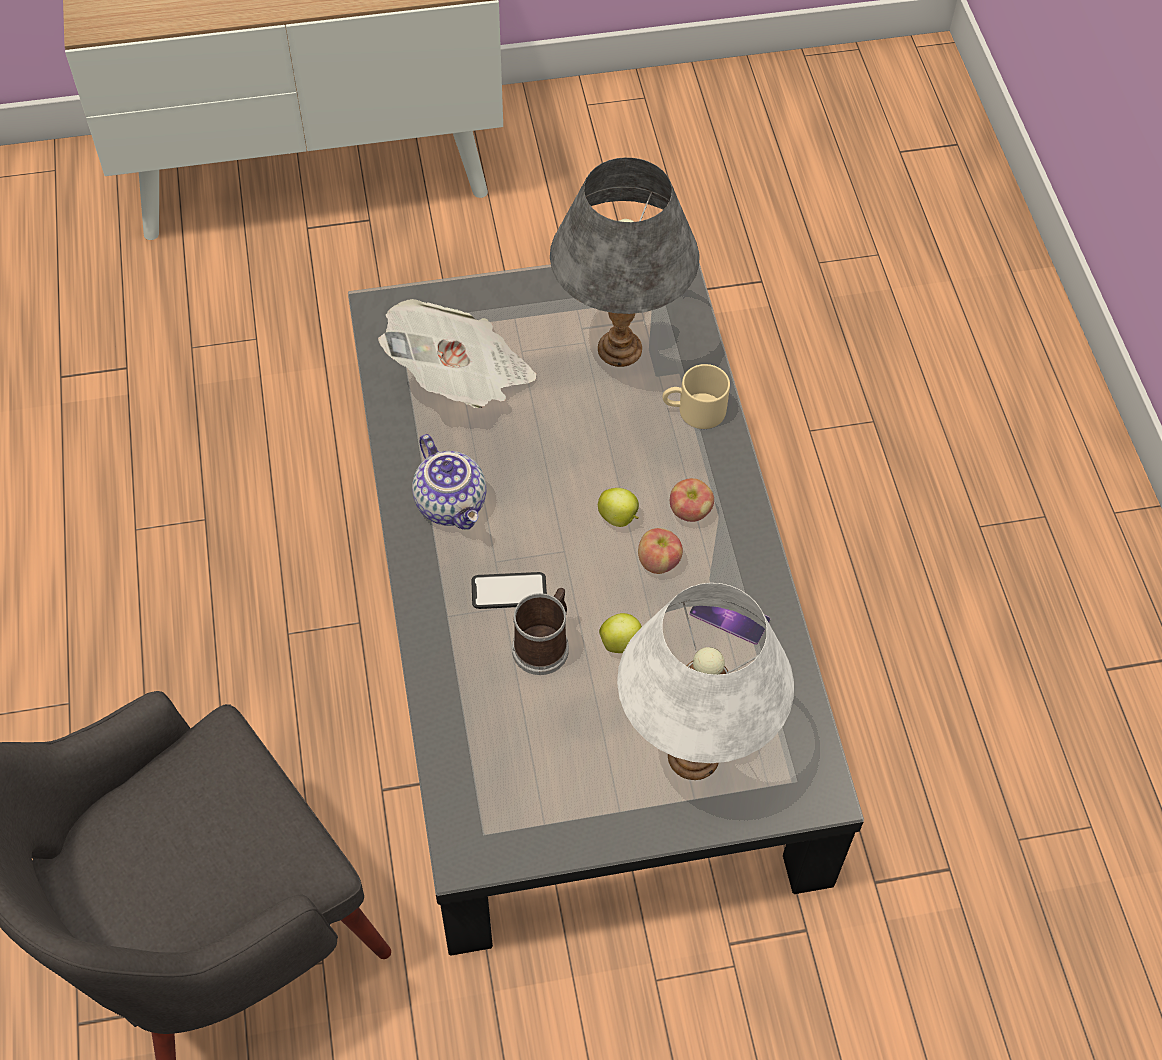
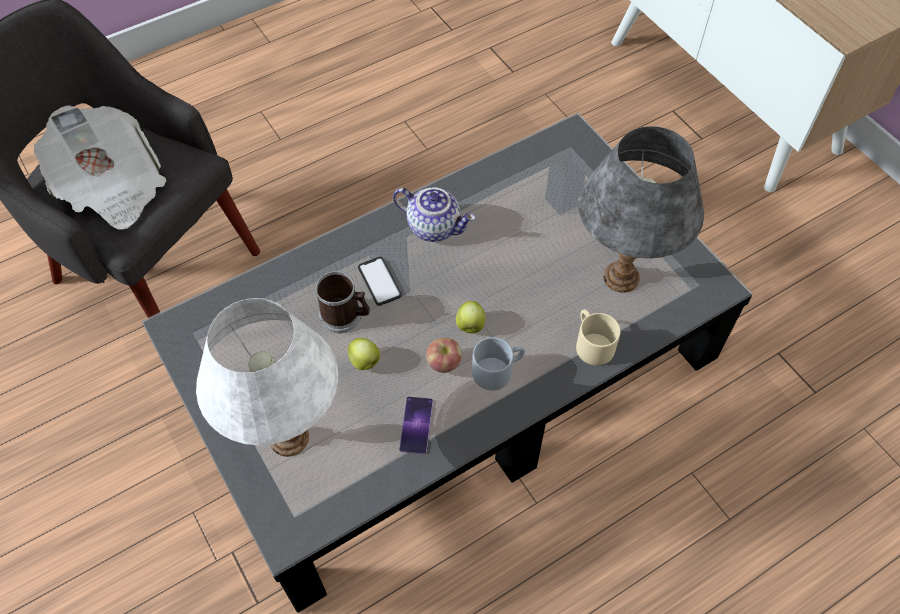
camera: 70 degrees right, 0 degrees up
newspaper [378,299,536,408] -> newspaper moved to [34,105,167,230]
teapot [412,434,486,530] -> teapot turned 105 degrees counterclockwise [393,187,476,242]
apple [670,478,714,522] -> grey mug [472,337,525,391]

